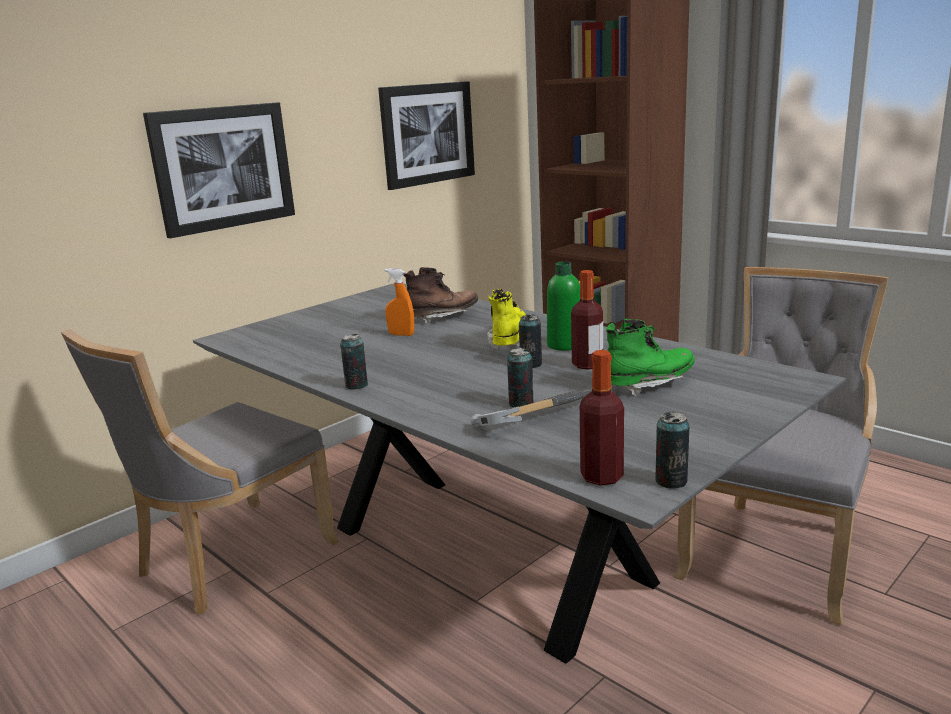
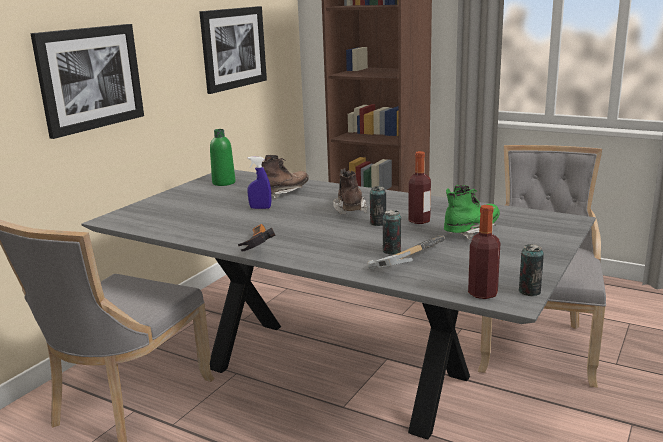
camera: 15 degrees left, 0 degrees up
can [340,334,368,390] -> hammer [238,224,275,252]
orange spray bottle [385,268,414,336] -> blue spray bottle [247,157,271,209]
yellow boot [488,289,526,349] -> brown boot [333,168,368,215]
green bottle [547,261,580,351] -> green bottle moved to [210,129,236,186]

